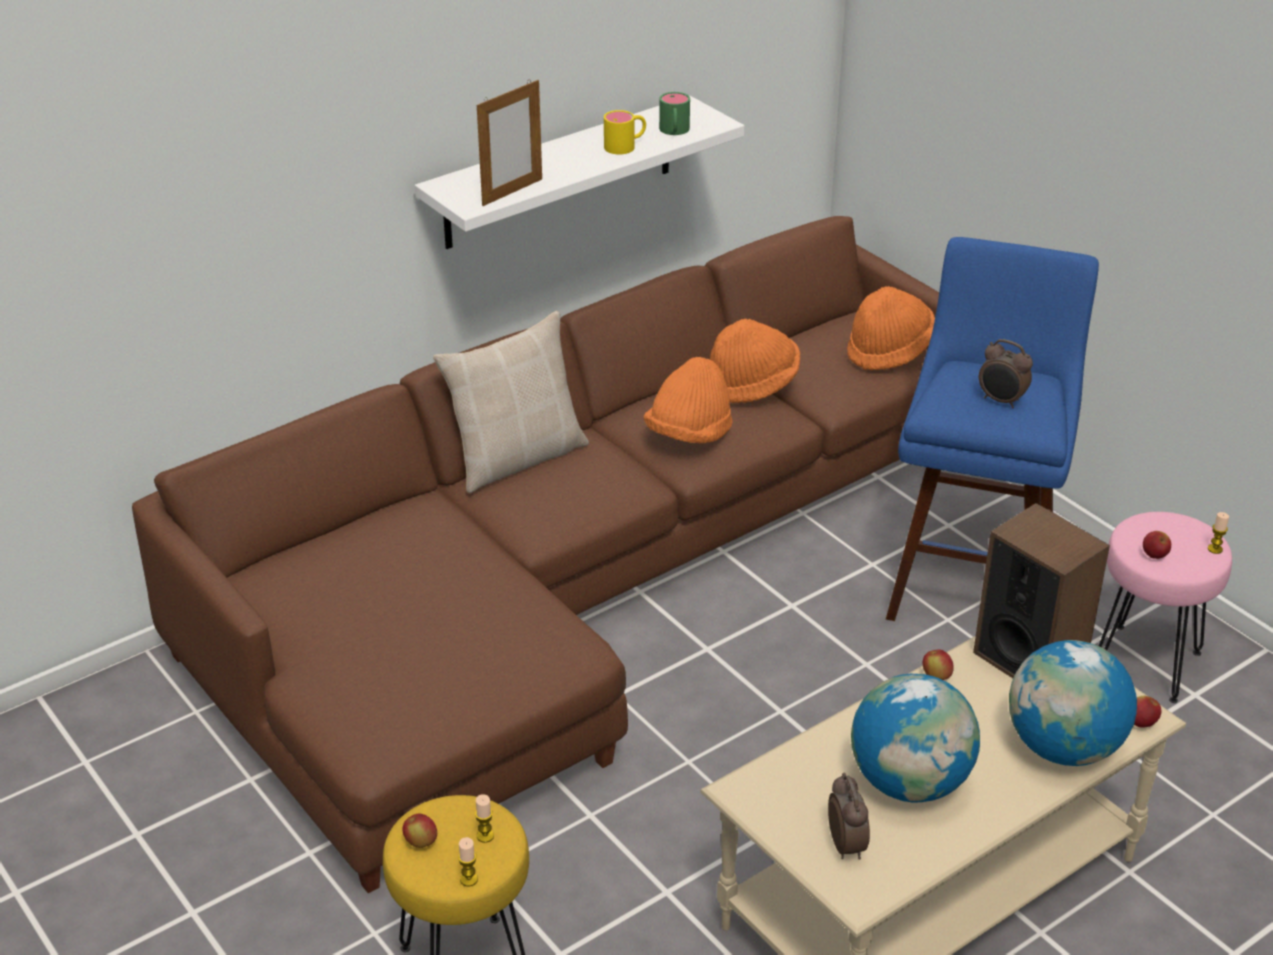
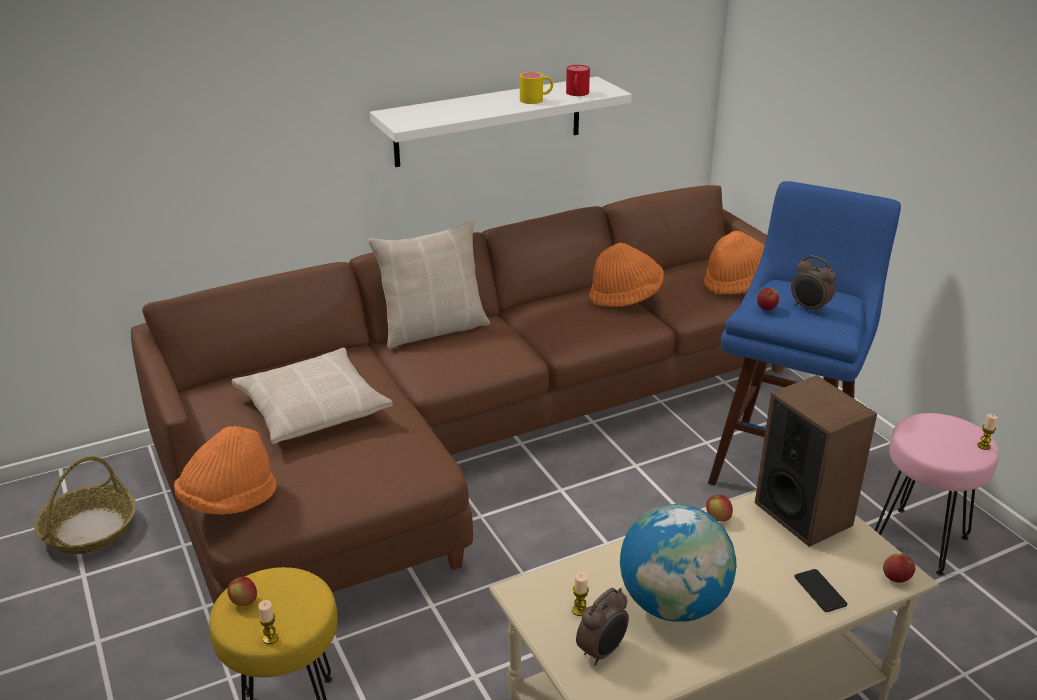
camera: 10 degrees right, 5 degrees down
candle [475,794,494,843] -> candle moved to [572,572,589,616]
picture frame [477,80,542,206] -> none
orange hat [644,357,733,443] -> orange hat moved to [174,426,277,515]
green mug [659,92,690,135] -> red mug [566,65,590,96]
alarm clock [828,773,870,860] -> alarm clock turned 45 degrees clockwise [576,588,629,666]
globe [1009,640,1137,766] -> phone [794,569,847,612]
apple [1143,531,1171,559] -> apple moved to [757,288,779,310]
none -> basket [34,456,136,554]
none -> beige pillow [232,348,393,444]

